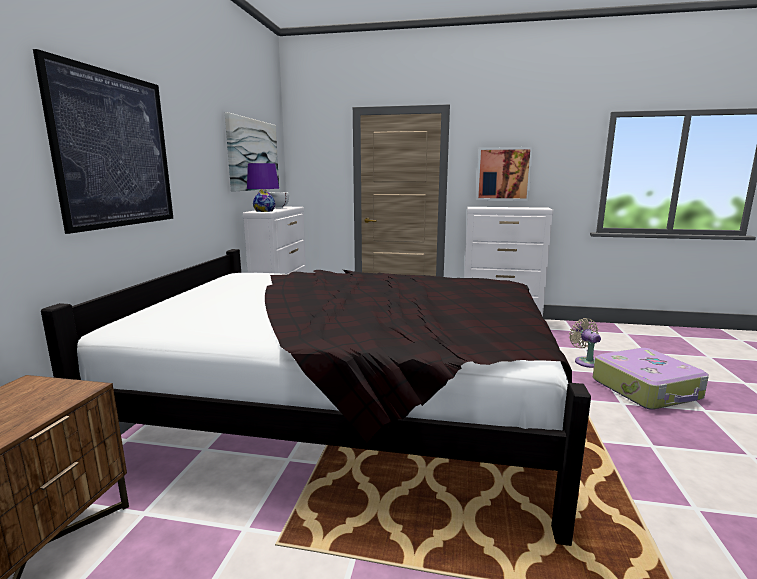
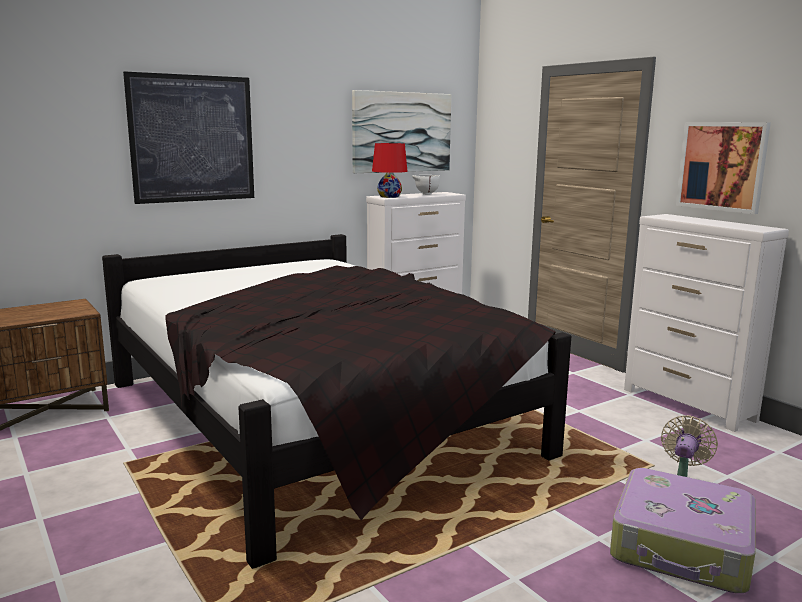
camera: 45 degrees right, 0 degrees up
purple table lamp [247,163,279,212] -> red table lamp [372,143,408,198]

